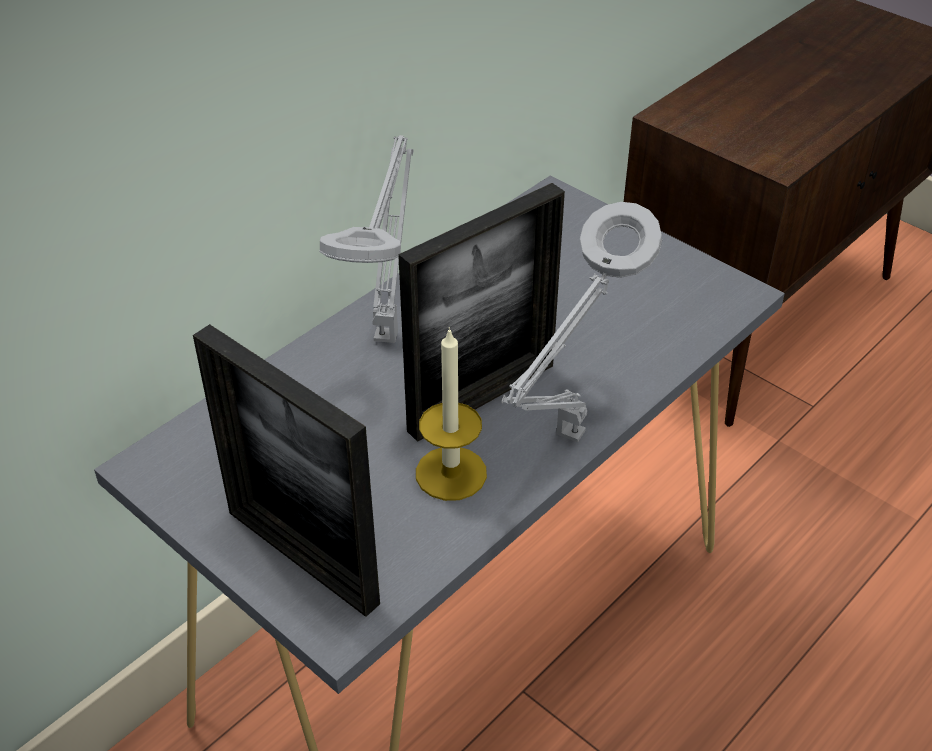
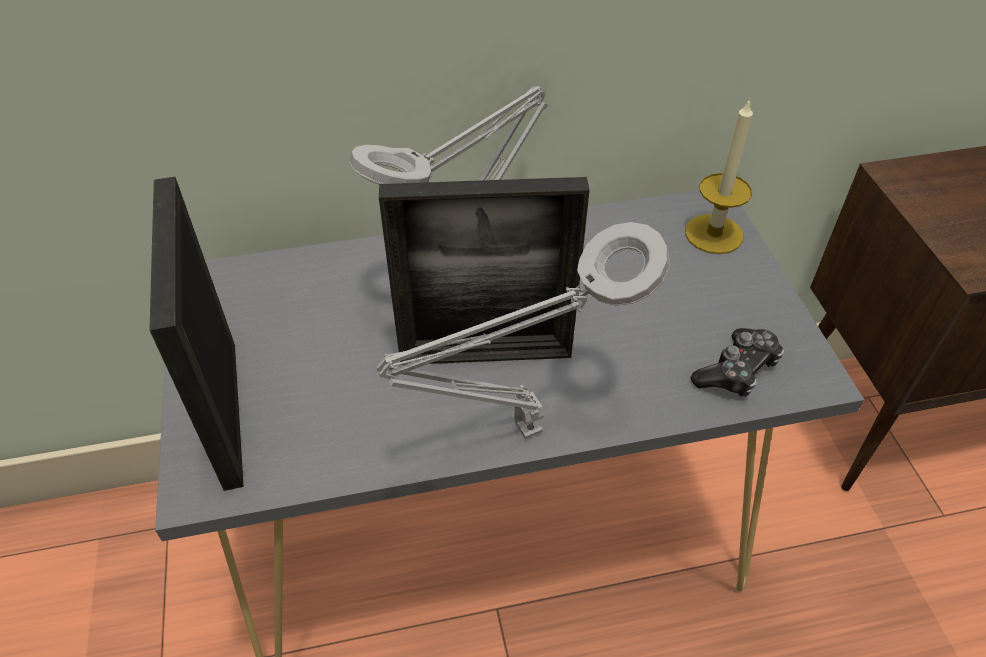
camera: 35 degrees right, 5 degrees up
candle [416,327,487,501] -> candle moved to [685,98,753,254]
none -> game controller [691,328,784,397]

